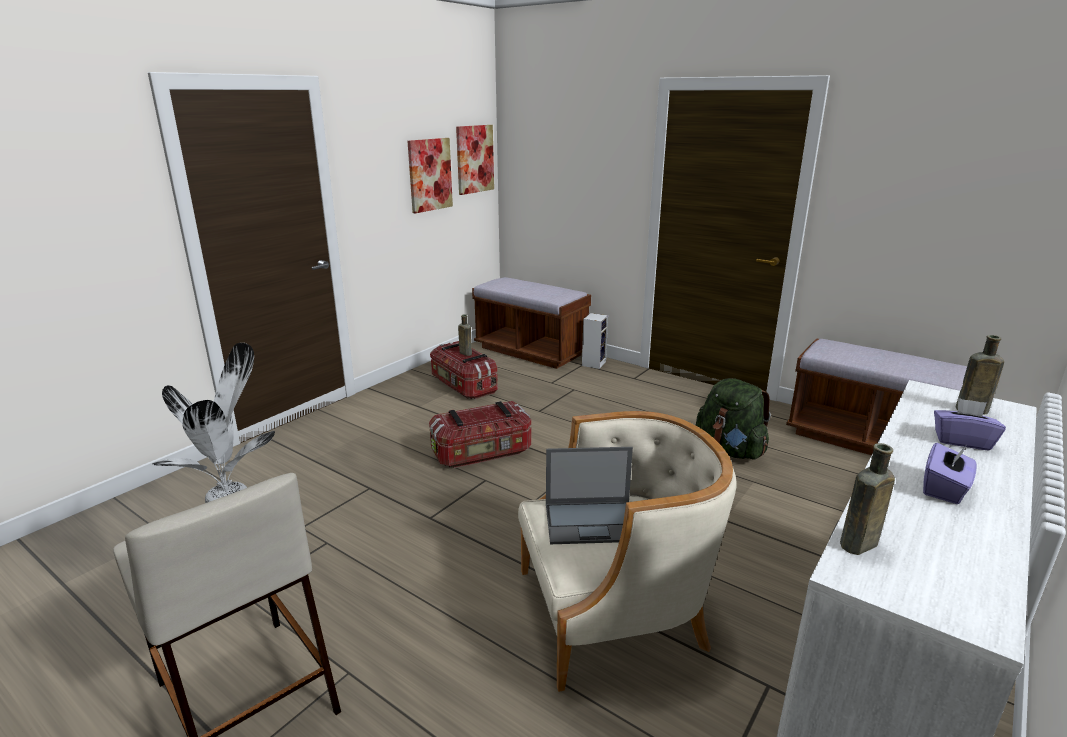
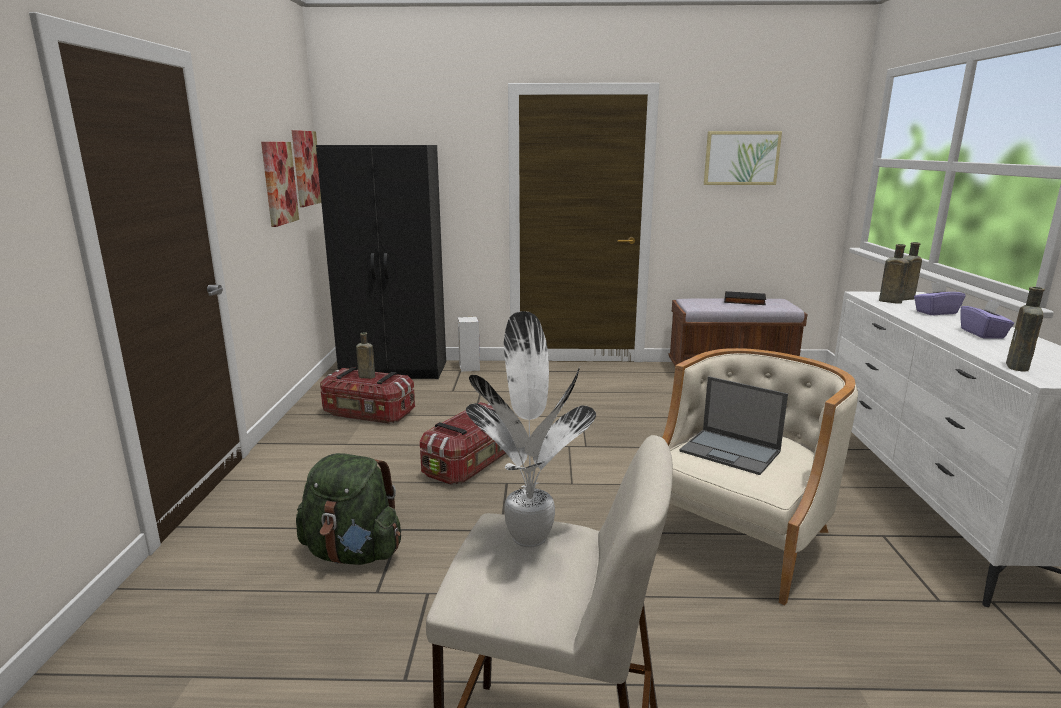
camera: 35 degrees left, 5 degrees down
brown bench [472,277,591,369] -> black wardrobe [316,145,446,379]
laptop [546,447,633,544] -> laptop turned 75 degrees clockwise [679,376,788,475]
green backpack [696,378,771,460] -> green backpack moved to [296,453,401,565]
none -> picture [704,131,782,185]
none -> black book [724,291,766,305]
none -> brown bottle [879,244,909,304]

